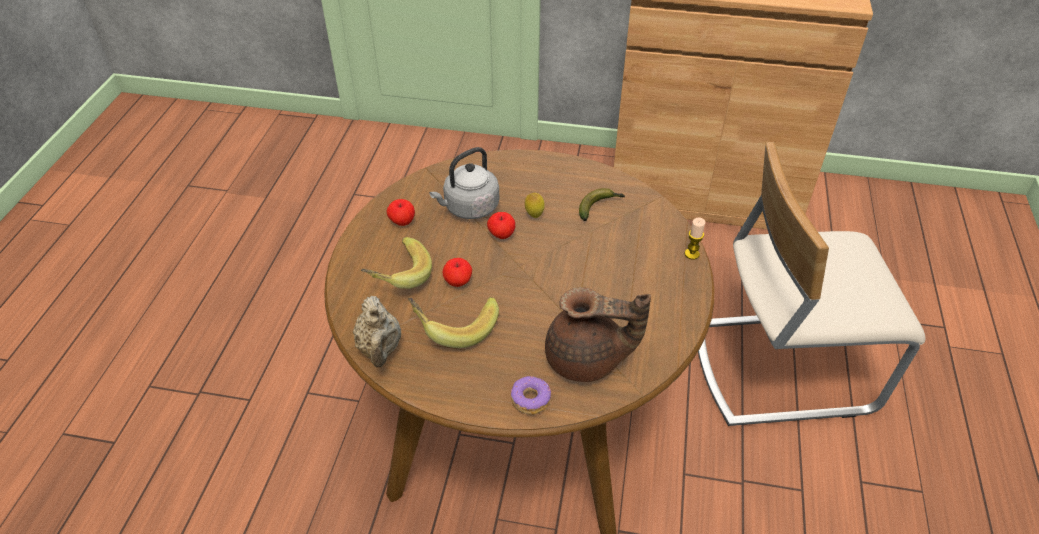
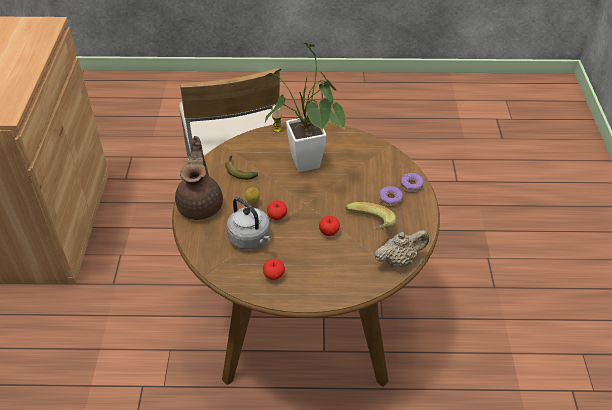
camera: 100 degrees left, 0 degrees up
banana [361,237,432,289] -> none
brown teapot [545,287,651,382] -> brown teapot moved to [175,136,223,220]
none -> potted plant [264,42,346,172]
none -> donut [379,186,403,207]

